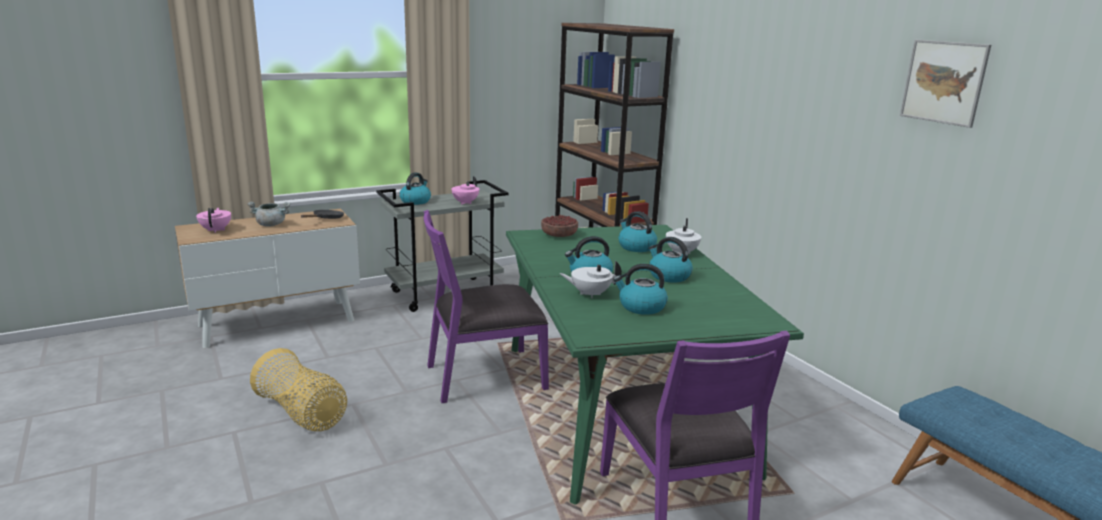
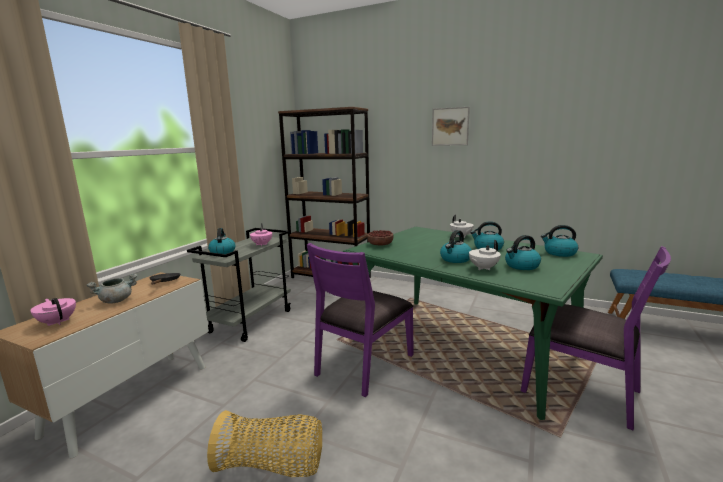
camera: 35 degrees left, 5 degrees down
kettle [618,211,657,252] -> kettle moved to [541,225,578,257]
picture [900,40,991,128] -> picture moved to [432,107,470,146]

